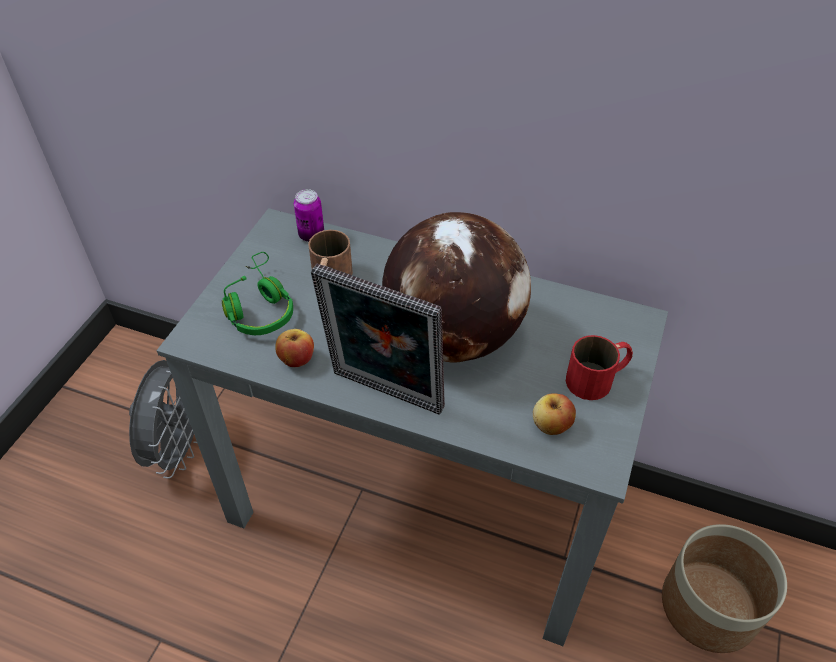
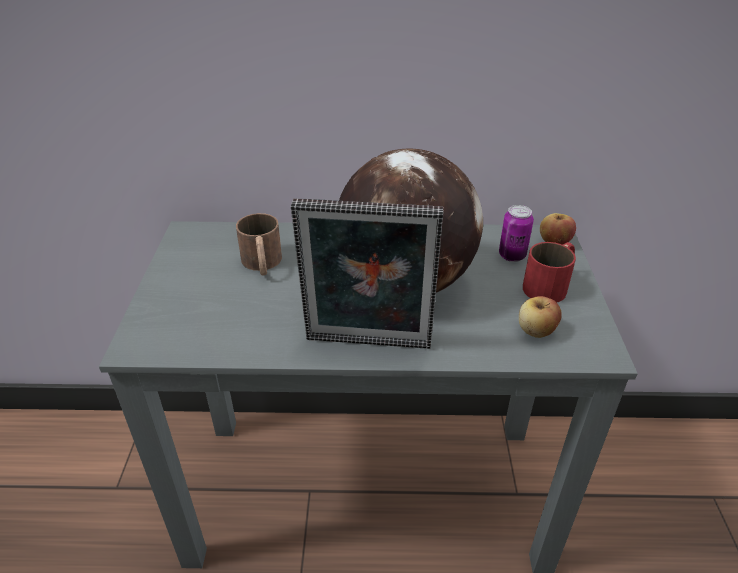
camera: 20 degrees left, 10 degrees down
grey fan [129,360,197,479] -> none
green headphones [222,252,293,335] -> none
apple [275,329,314,367] -> apple moved to [540,213,576,245]
can [294,189,324,242] -> can moved to [499,205,534,262]
planter [662,524,787,653] -> none

